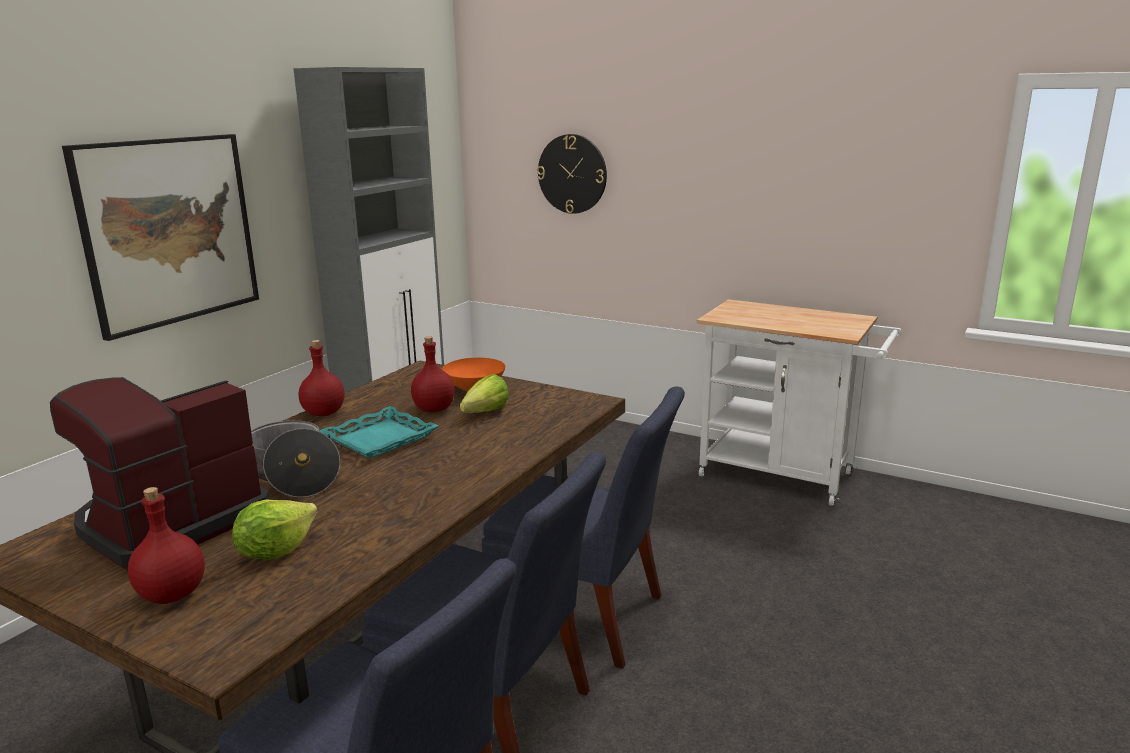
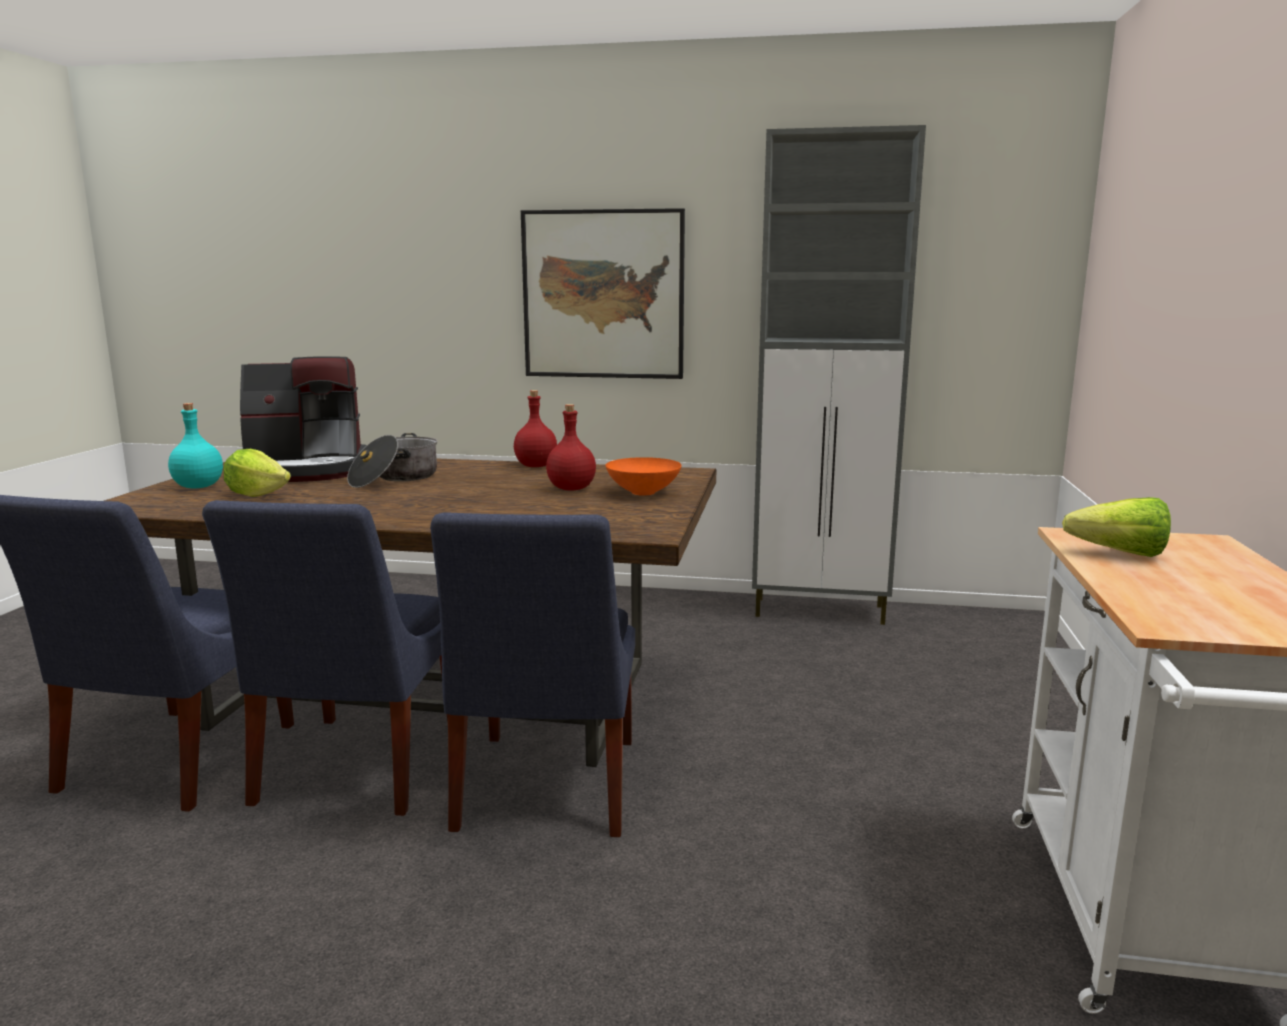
camera: 70 degrees right, 5 degrees down
coffee machine [50,377,270,571] -> coffee machine turned 150 degrees clockwise [240,356,366,482]
red bottle [128,487,205,604] -> turquoise bottle [168,403,223,488]
turquoise tray [319,406,438,458] -> none
lettuce [460,374,509,413] -> lettuce moved to [1062,497,1171,557]
wall clock [537,134,607,214] -> none

